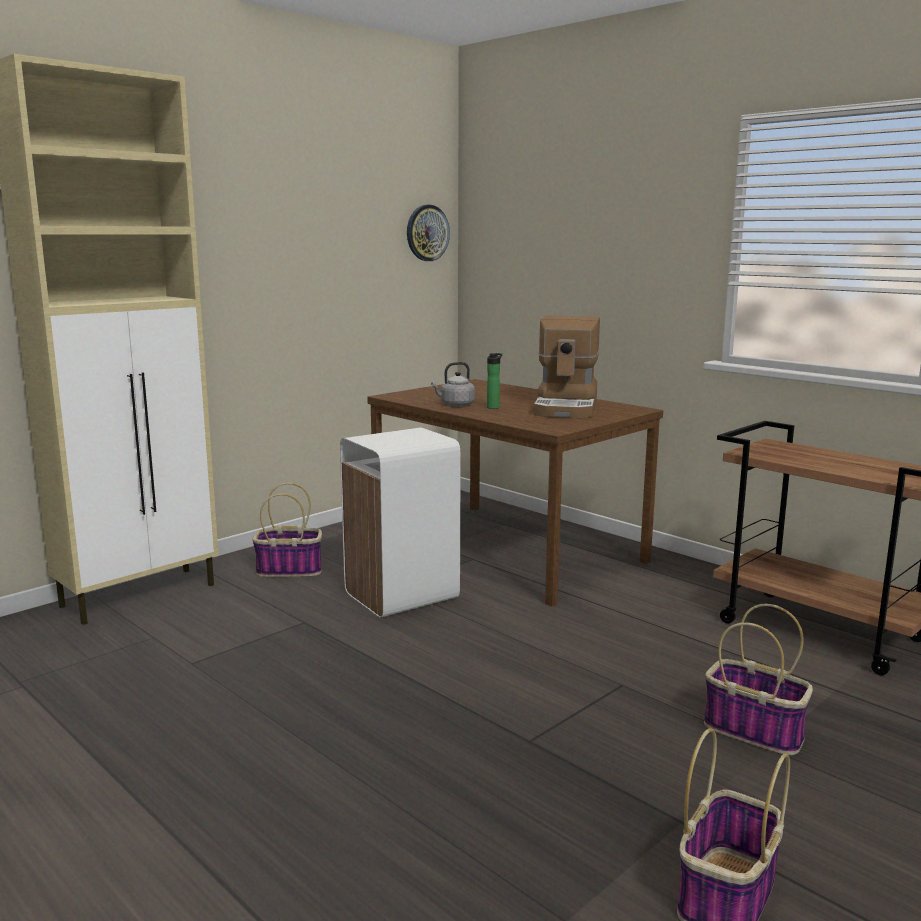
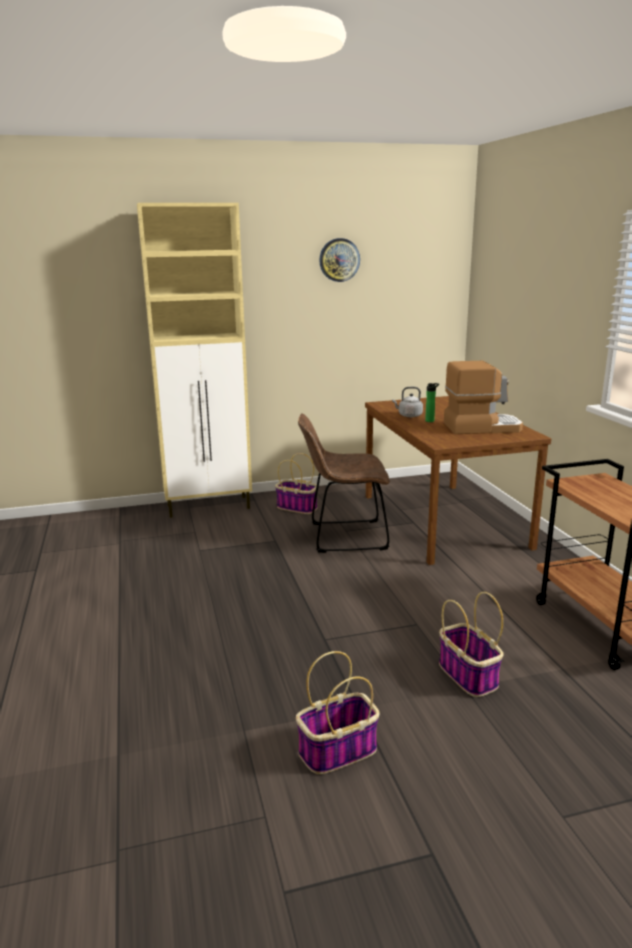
camera: 30 degrees right, 5 degrees up
white trash can [340,428,461,618] -> brown chair [298,413,390,553]
wall clock [407,205,450,261] -> wall clock moved to [319,238,360,282]
coffee machine [534,315,600,418] -> coffee machine turned 135 degrees counterclockwise [444,361,523,434]

